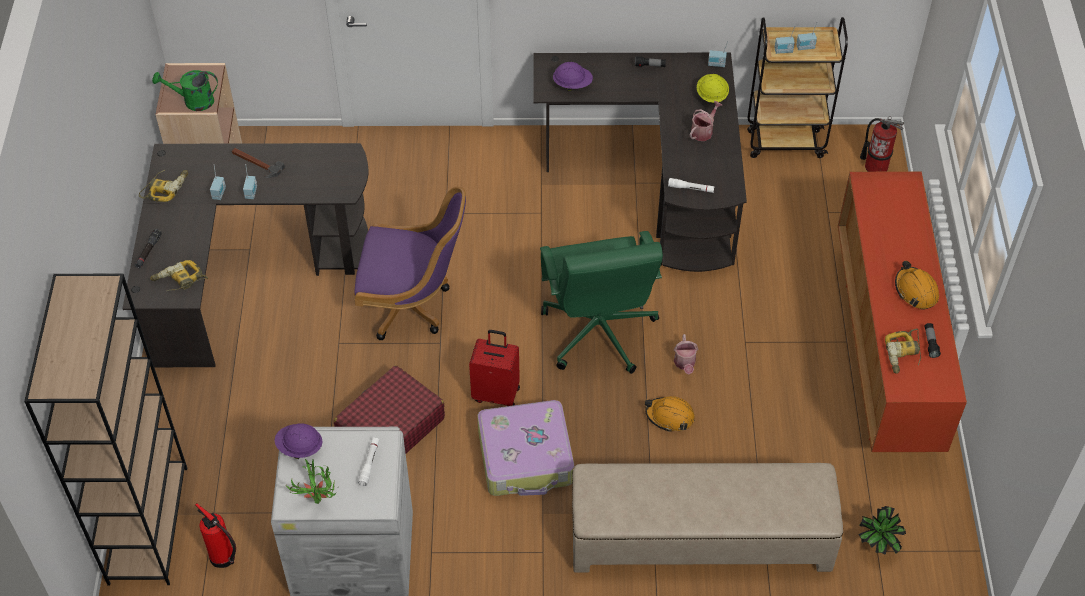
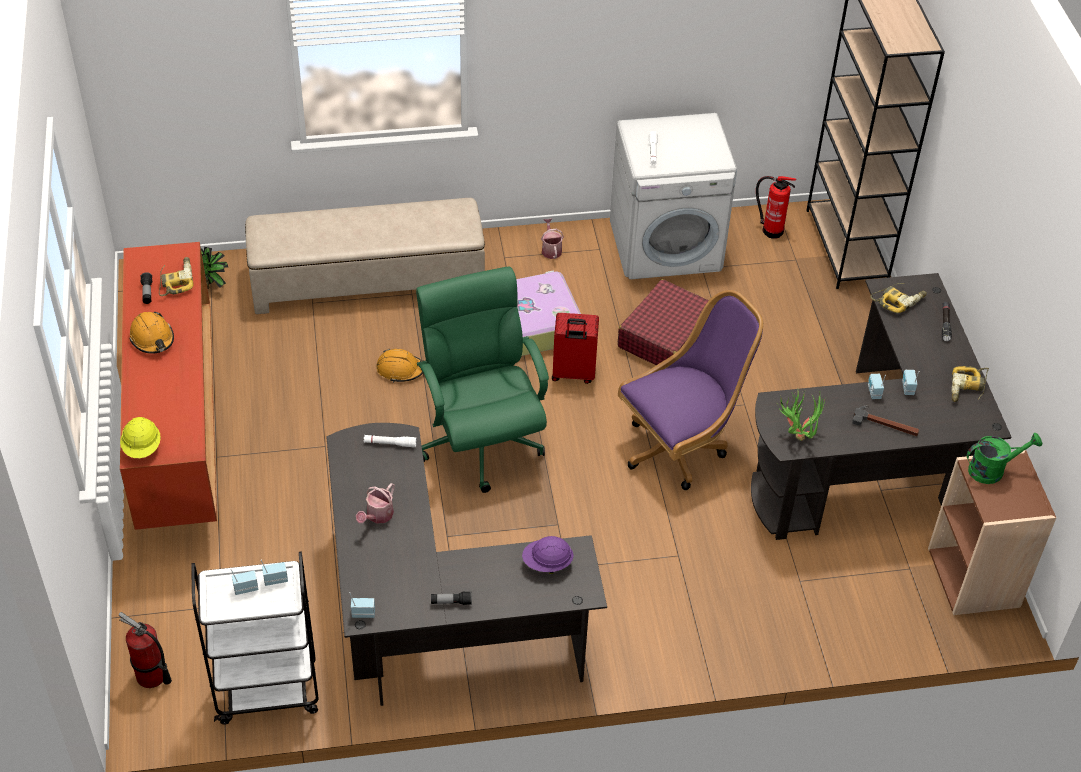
camera: 170 degrees right, 5 degrees down
purple hard hat [275,423,322,459] -> none
potted plant [286,459,336,504] -> potted plant moved to [777,390,826,441]
purple office chair [354,187,466,340] -> purple office chair turned 150 degrees clockwise [618,290,763,490]
watering can [674,334,698,374] -> watering can moved to [541,218,564,259]
yellow hard hat [697,74,729,103] -> yellow hard hat moved to [120,417,161,458]
brown cart [747,17,848,158] -> white cart [191,552,319,725]

